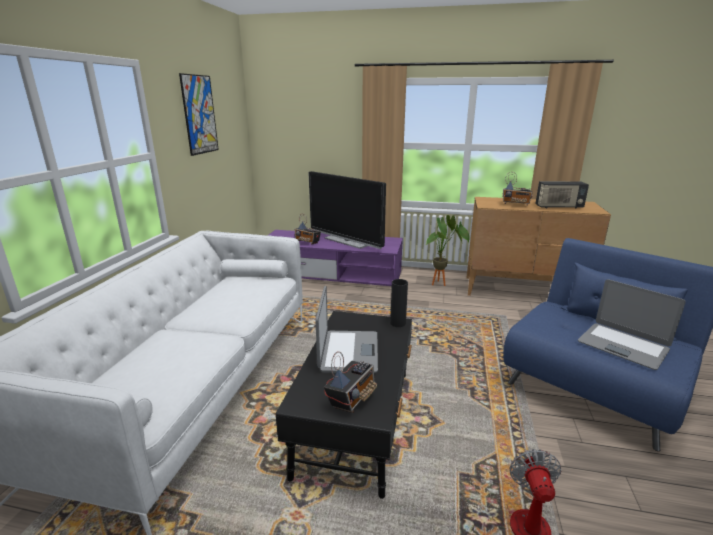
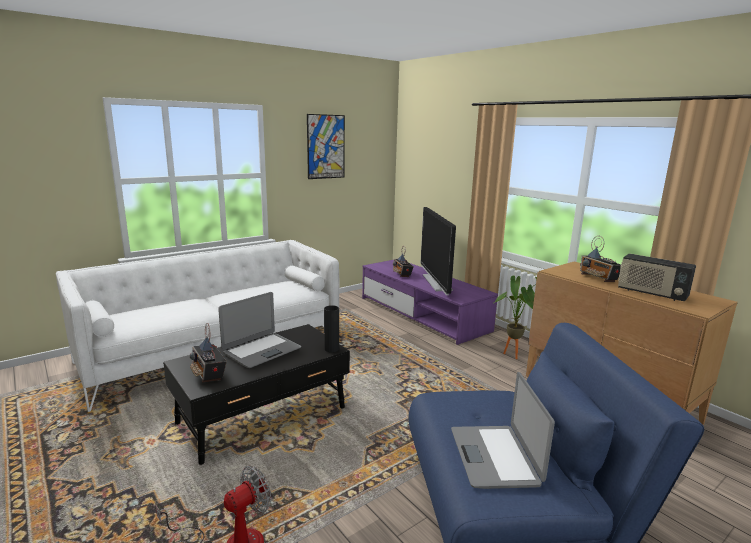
camera: 40 degrees right, 5 degrees down
radio [324,351,377,413] -> radio turned 75 degrees clockwise [190,323,227,383]

